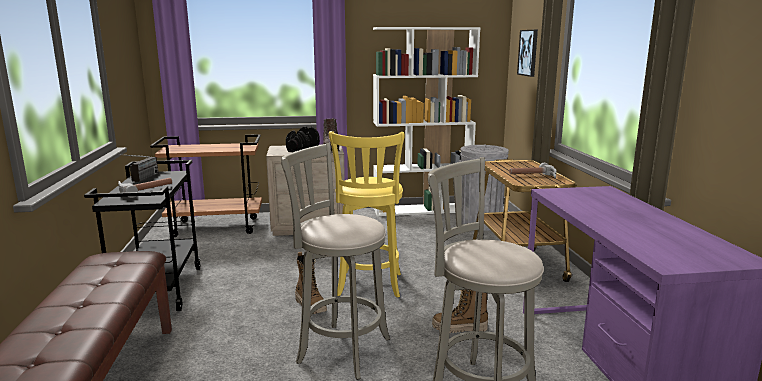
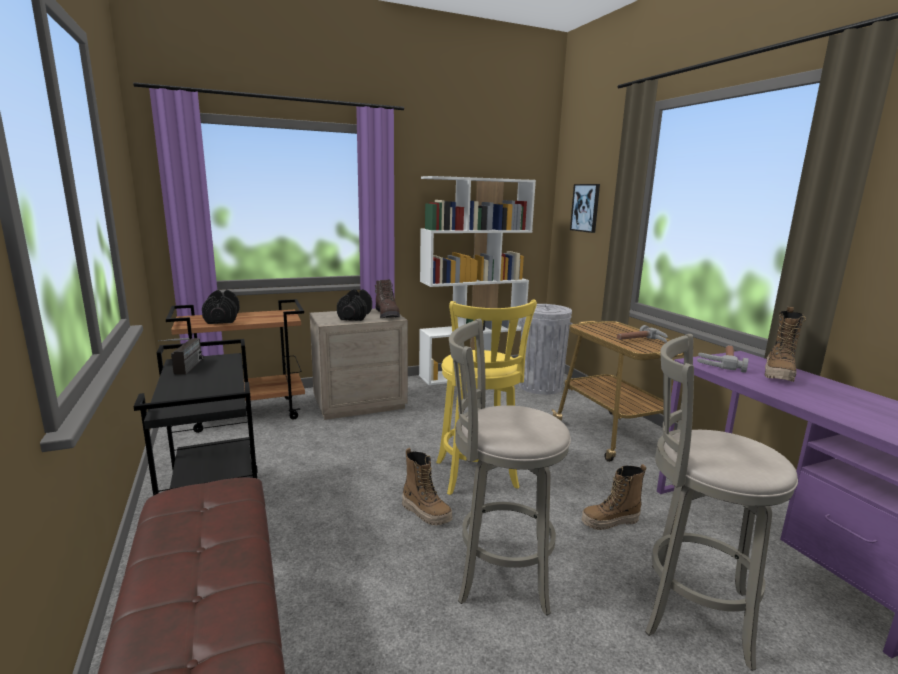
camera: 15 degrees left, 0 degrees up
hammer [118,178,172,198] -> hammer moved to [697,345,748,373]
none -> black dumbbell [202,290,240,324]
none -> boot [765,307,806,382]

